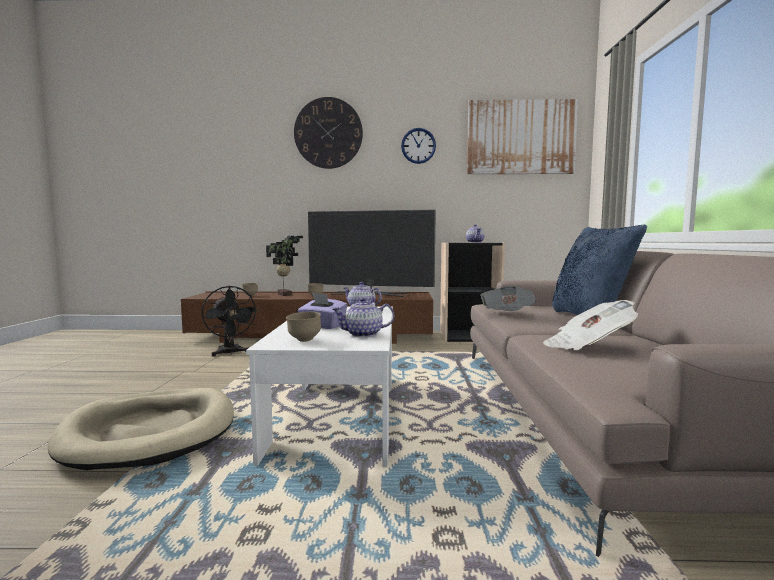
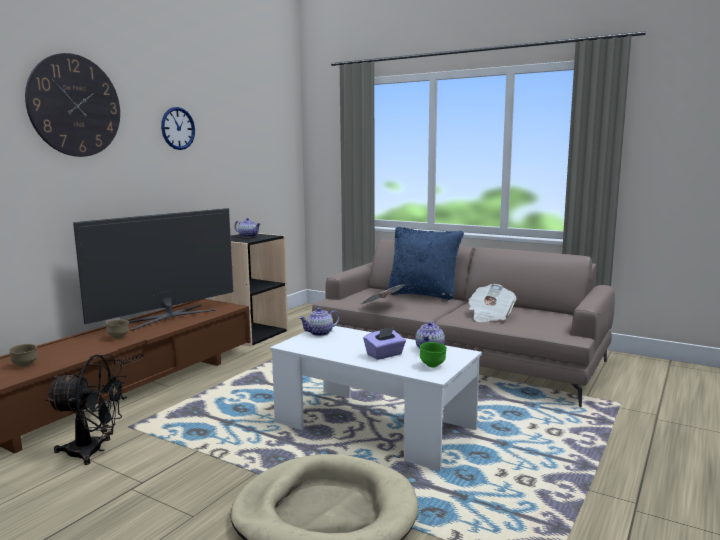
camera: 60 degrees left, 5 degrees up
potted plant [266,236,303,296] -> none
brown bowl [286,312,321,342] -> green bowl [420,342,447,368]
picture [467,99,578,174] -> none

